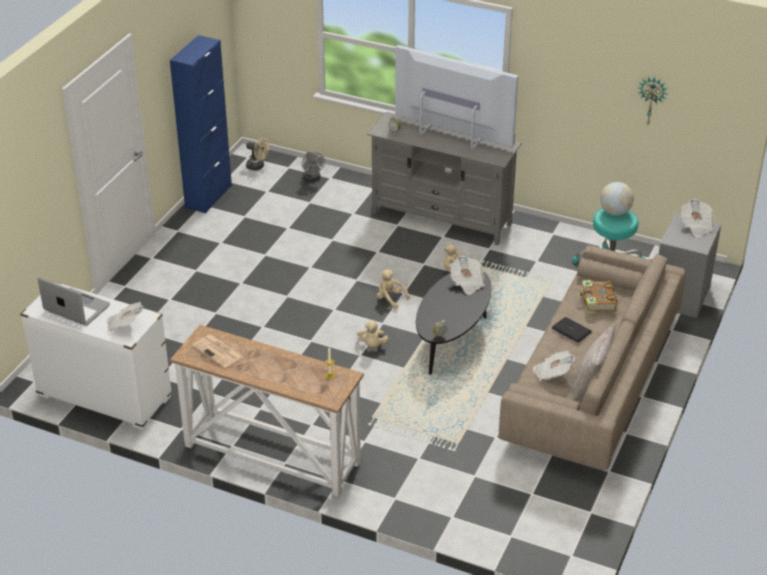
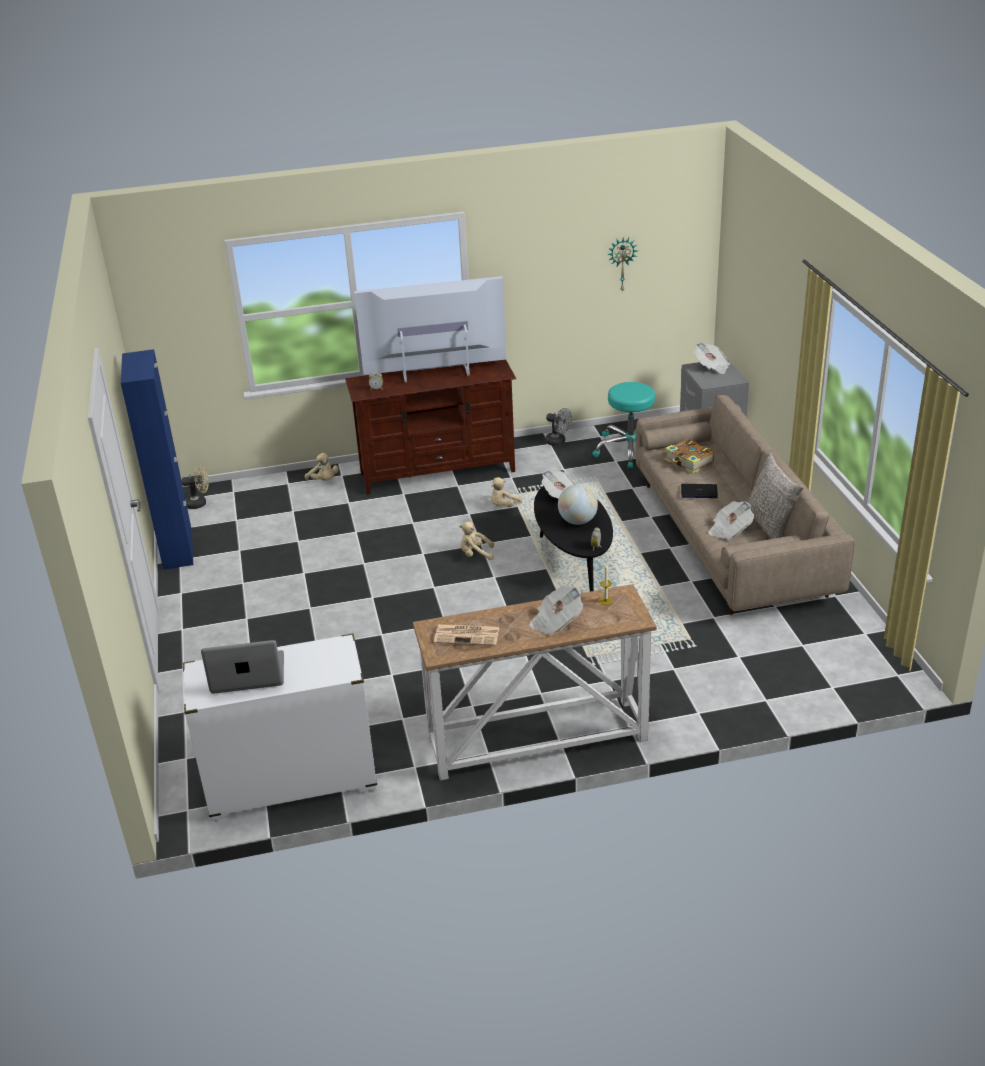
camera: 35 degrees left, 5 degrees down
newspaper [107,302,143,332] -> newspaper moved to [529,586,583,635]
grey fan [302,152,325,182] -> grey fan moved to [545,408,572,446]
beige plush toy [357,321,389,347] -> beige plush toy moved to [305,453,339,480]
grey tv stand [367,112,522,245] -> brown tv stand [345,360,516,495]
globe [600,182,634,215] -> globe moved to [558,485,598,525]

